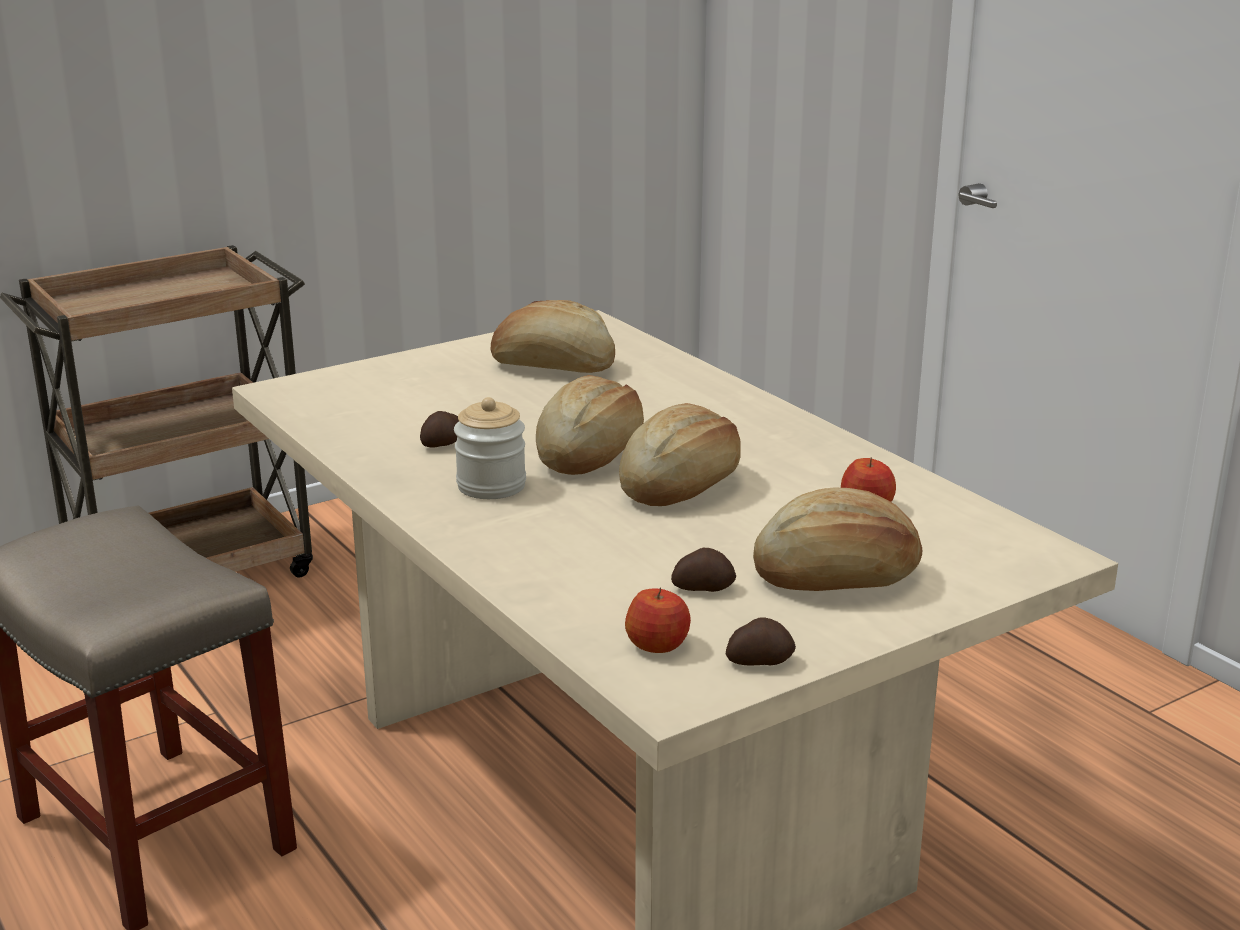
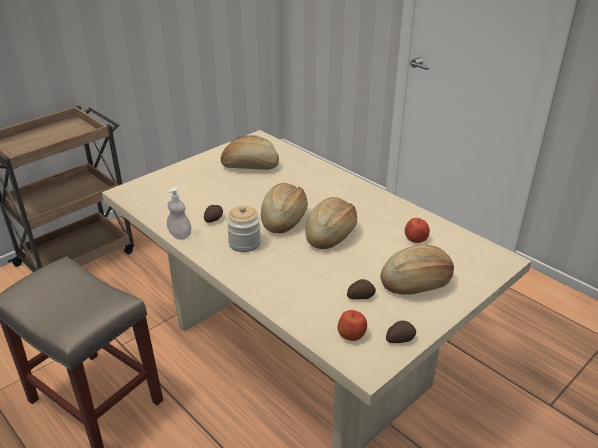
camera: 10 degrees left, 10 degrees up
none -> soap dispenser [167,187,192,240]

